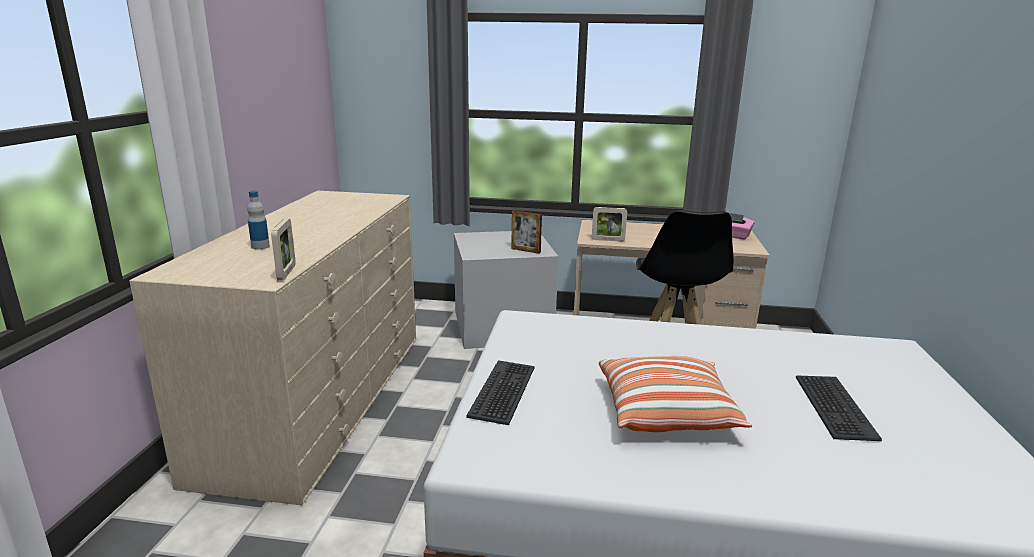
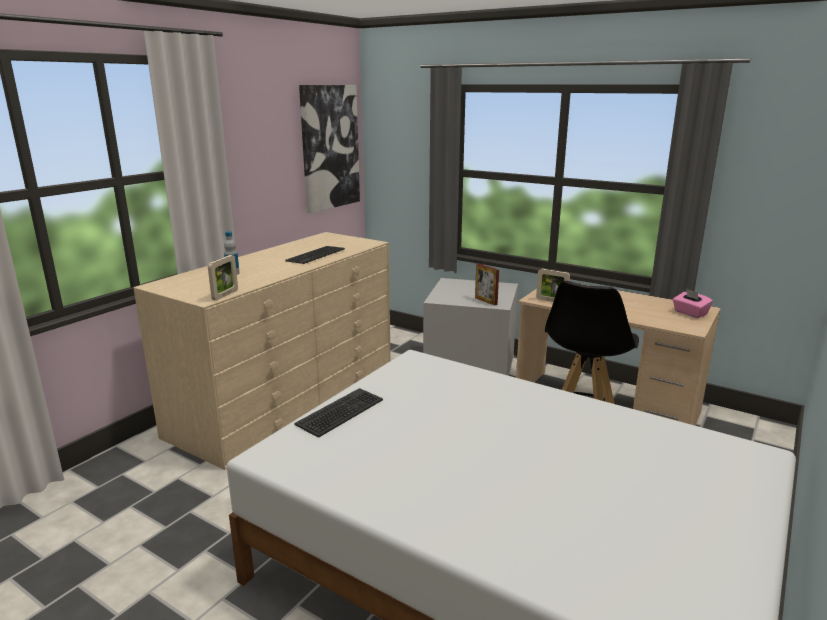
camera: 25 degrees right, 0 degrees up
pillow [599,356,752,432] -> none
keyboard [796,375,882,441] -> keyboard moved to [285,246,345,264]
none -> picture [299,85,360,213]

